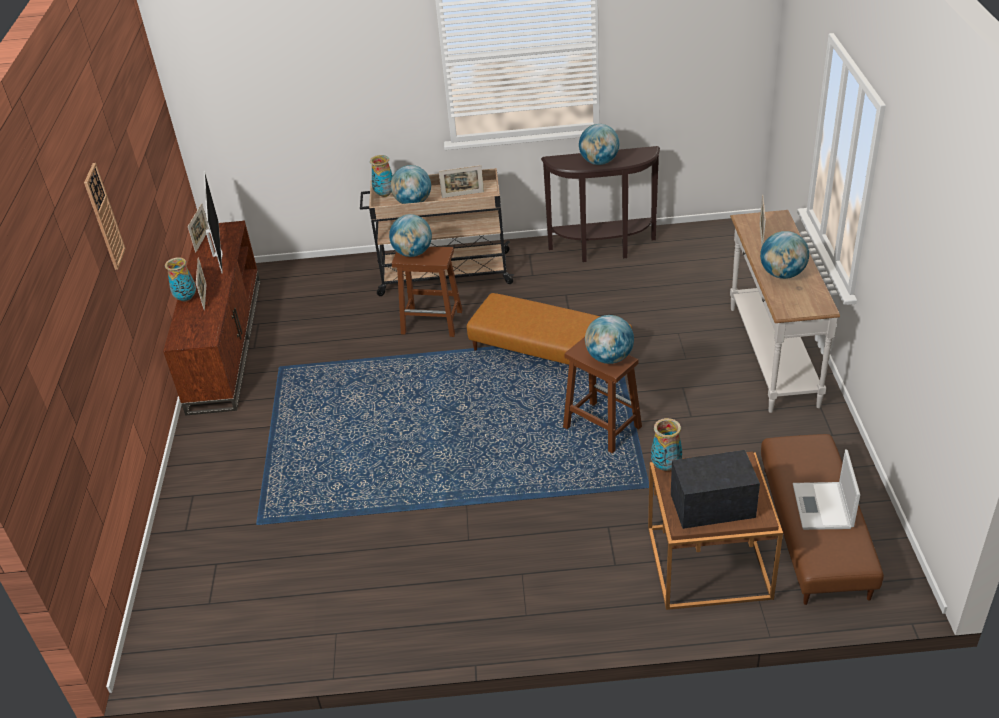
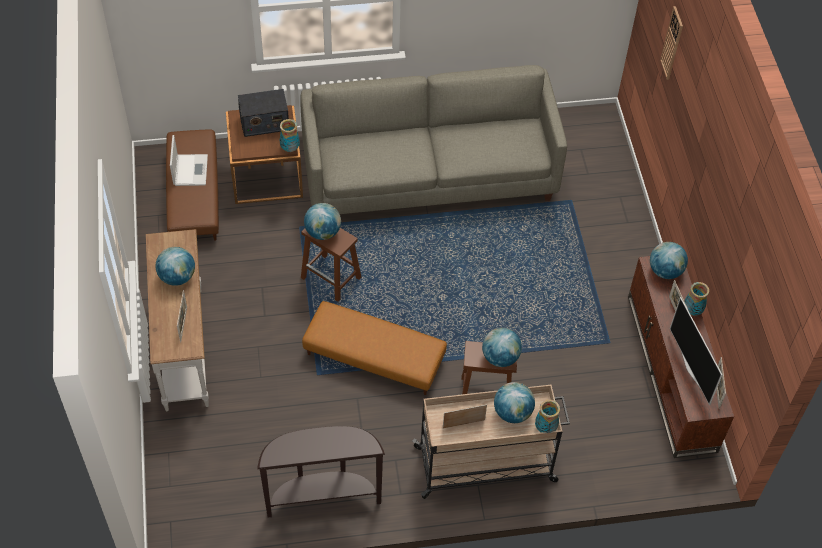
camera: 170 degrees right, 15 degrees up
wall clock [84,163,126,270] -> wall clock moved to [660,6,683,80]
globe [579,124,619,165] -> globe moved to [650,242,688,279]
none -> grey sofa [300,65,567,214]

